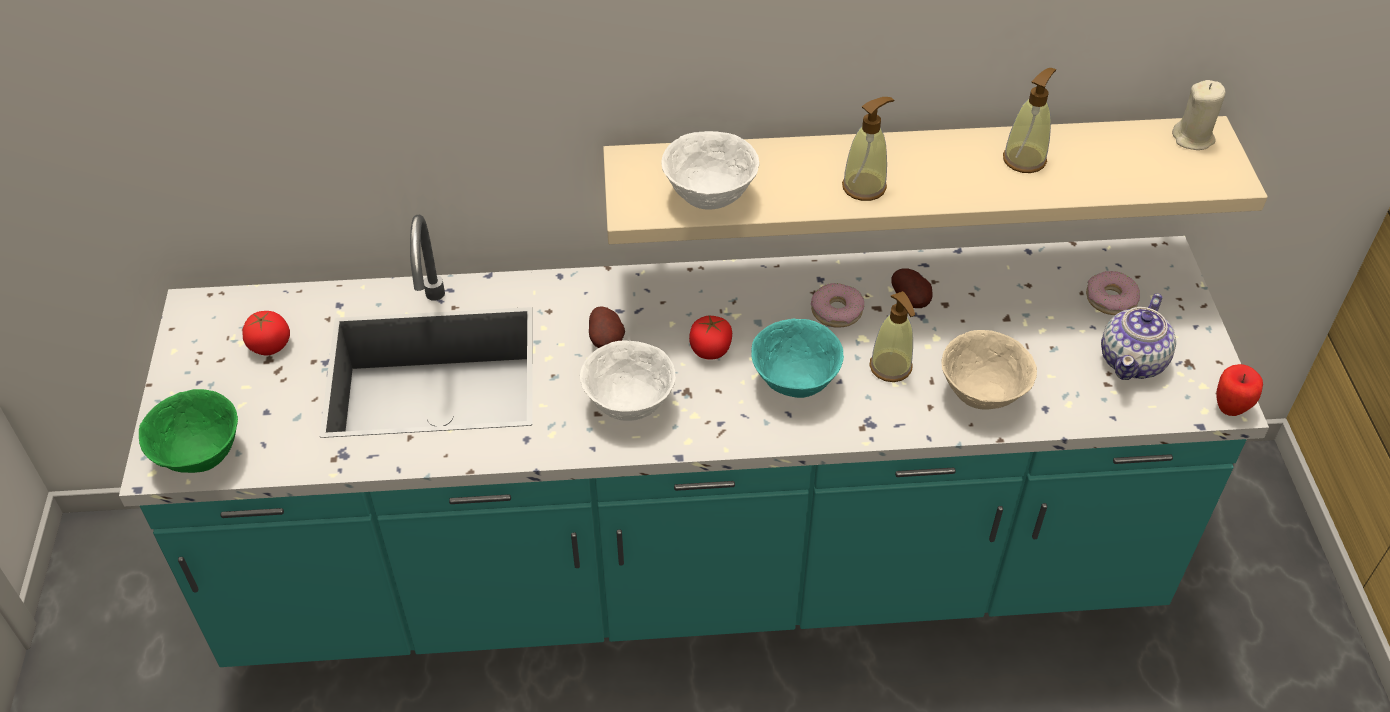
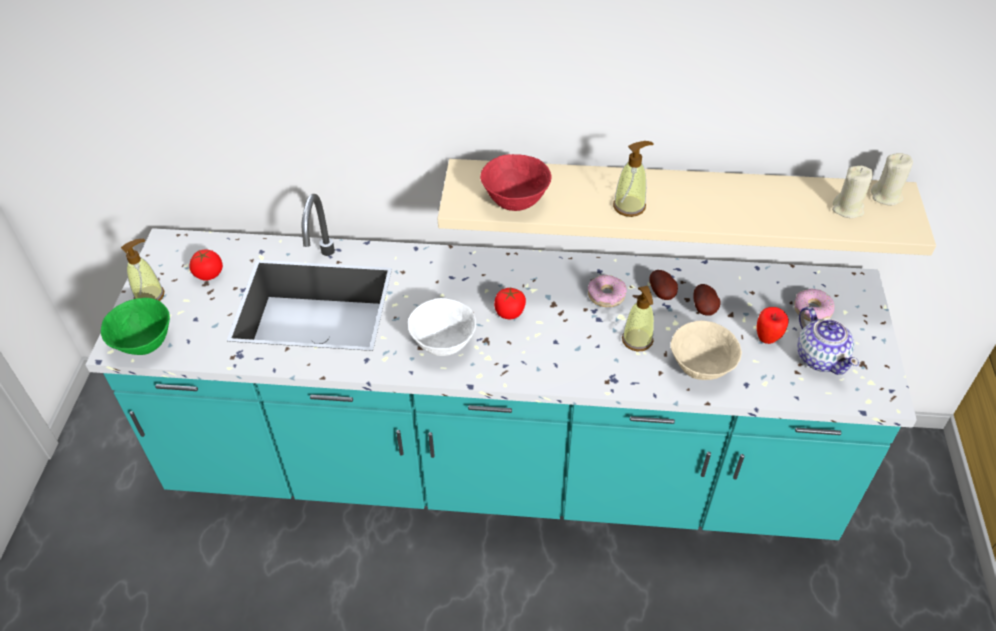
camera: 10 degrees right, 0 degrees up
potato [589,306,625,348] -> potato moved to [693,284,720,316]
white bowl [661,131,760,209] -> red bowl [480,154,551,211]
turquoise bowl [751,318,844,398] -> none
soap dispenser [1003,68,1056,173] -> soap dispenser moved to [121,239,164,301]
teapot [1101,293,1176,380] -> teapot turned 60 degrees counterclockwise [797,307,859,375]
apple [1216,364,1263,416] -> apple moved to [756,307,789,344]
none -> beige candle [832,166,873,218]

